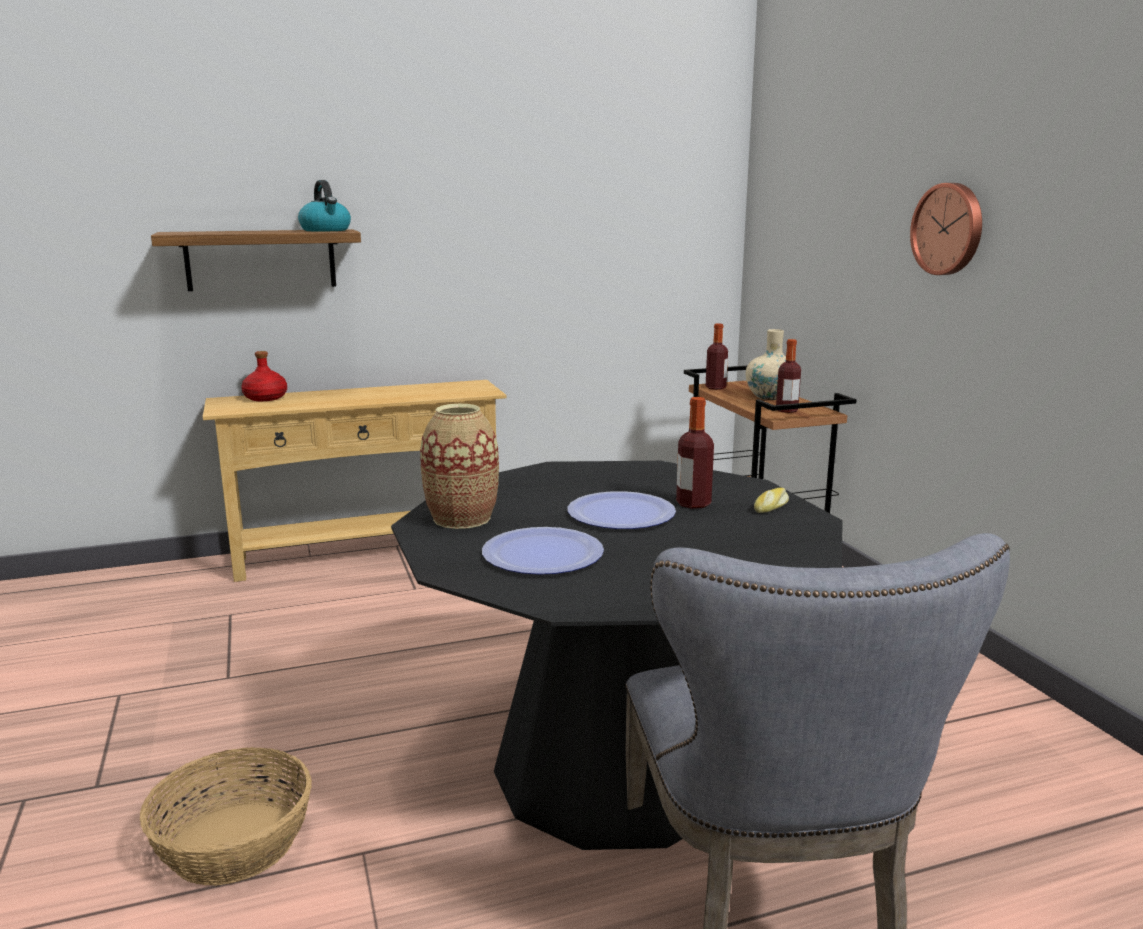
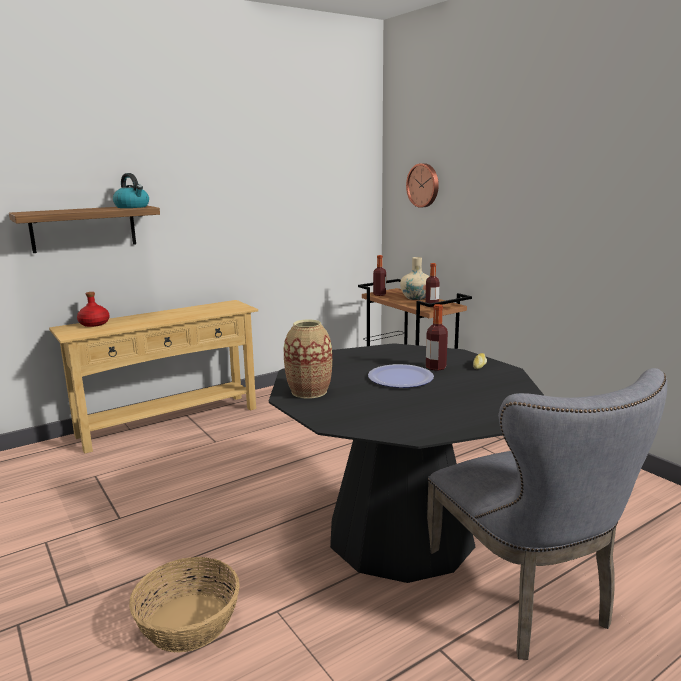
camera: 15 degrees left, 0 degrees up
plate [482,527,604,575] -> none
wall clock [910,183,982,275] -> wall clock moved to [406,163,439,208]

